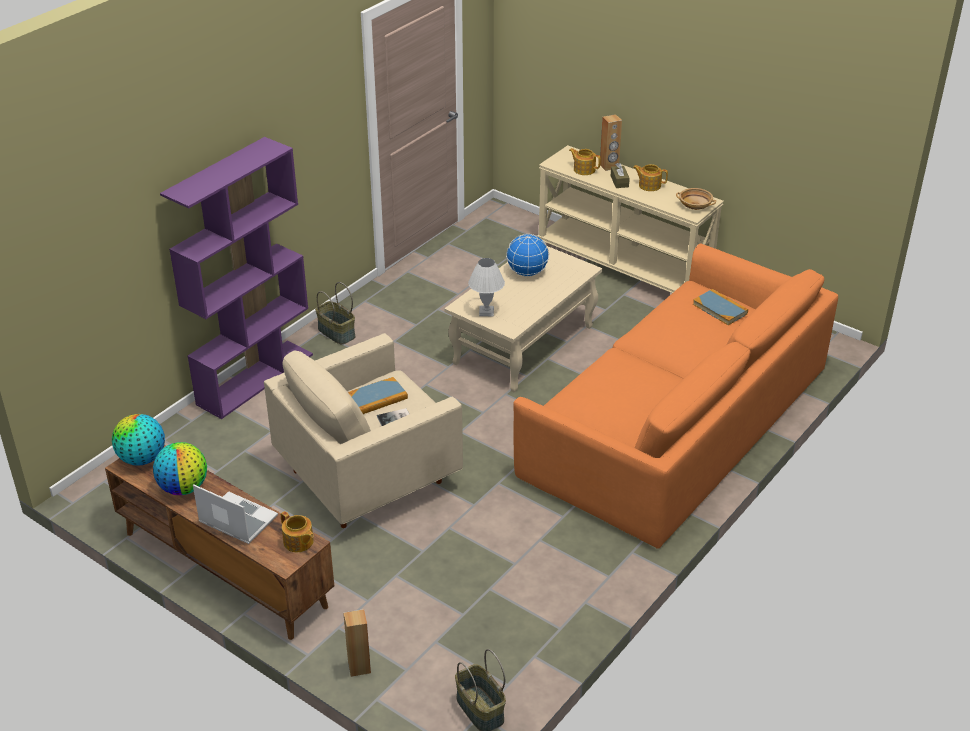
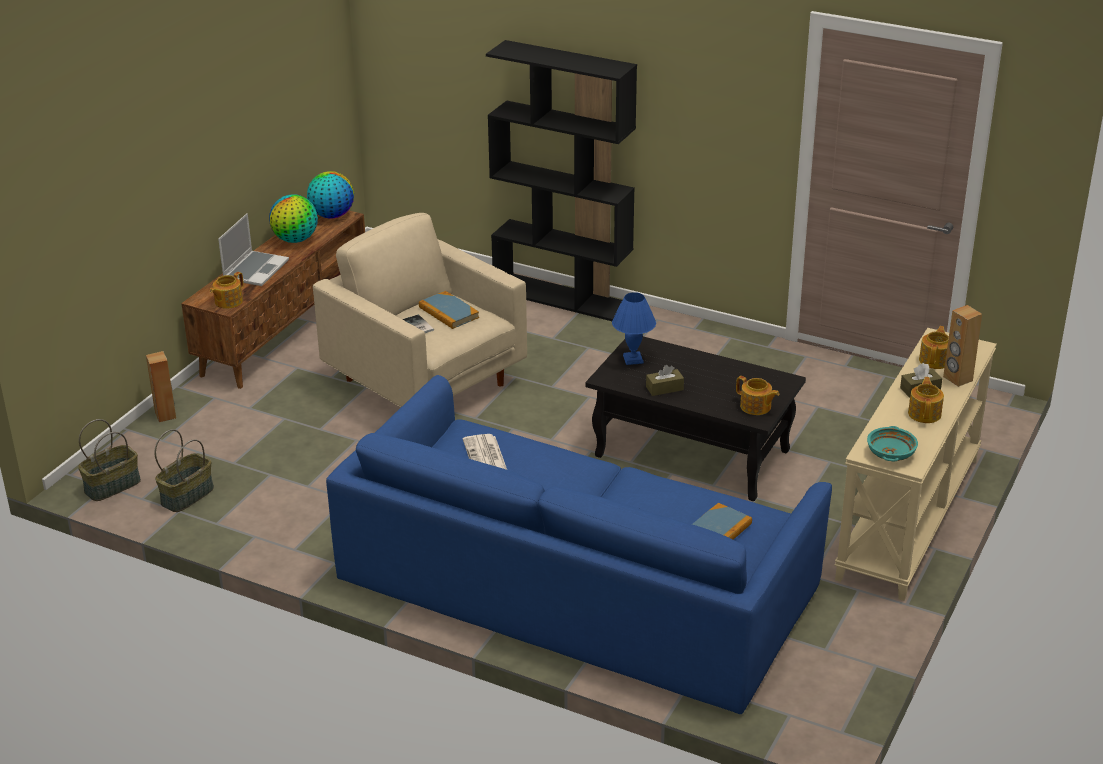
camera: 80 degrees right, 5 degrees down
purple bookcase [160,137,313,419] -> black bookcase [486,40,637,321]
basket [315,282,355,344] -> basket moved to [154,429,214,512]
beige coffee table [444,246,602,392] -> black coffee table [585,336,806,501]
white table lamp [468,258,505,316] -> blue table lamp [612,292,656,365]
globe [506,234,549,277] -> none
orange sofa [513,243,838,549] -> blue sofa [326,375,832,714]
beige bowl [676,188,716,210] -> turquoise bowl [867,426,918,462]
none -> newspaper [463,434,507,470]
none -> brown tissue box [646,365,684,396]
none -> teapot [736,376,779,415]

